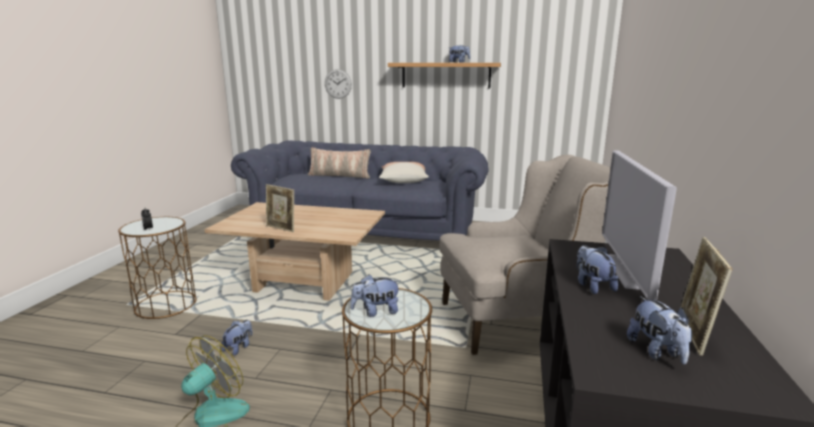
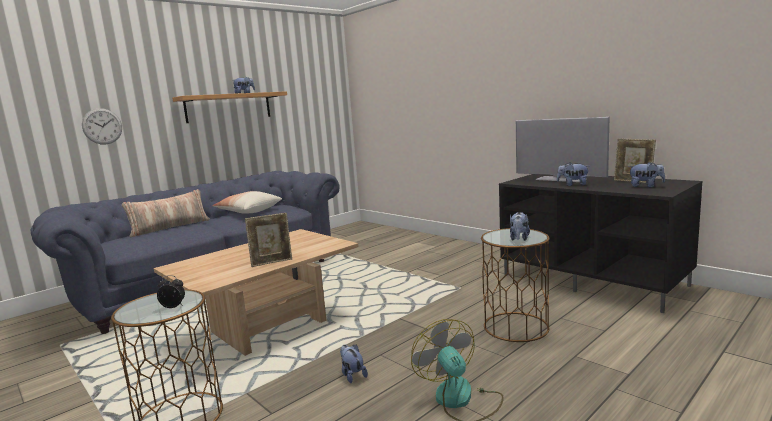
camera: 55 degrees left, 5 degrees down
beige armchair [440,155,611,355] -> none

